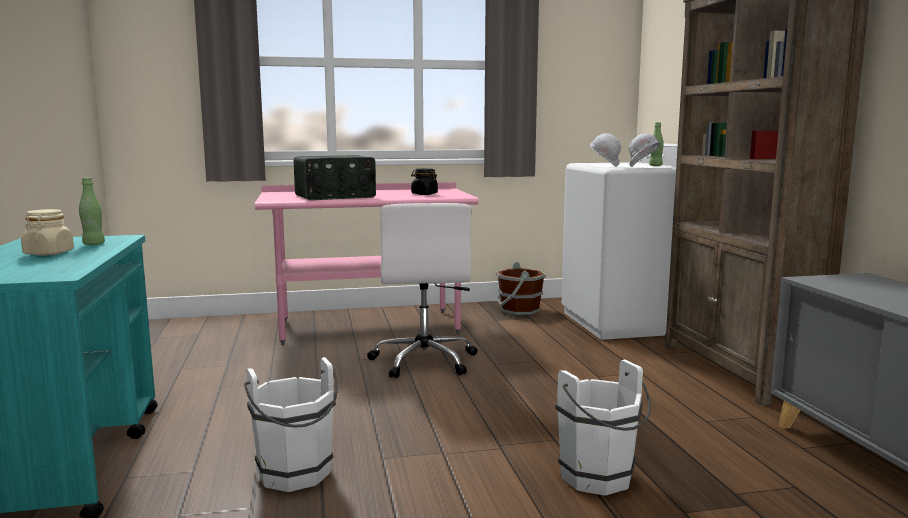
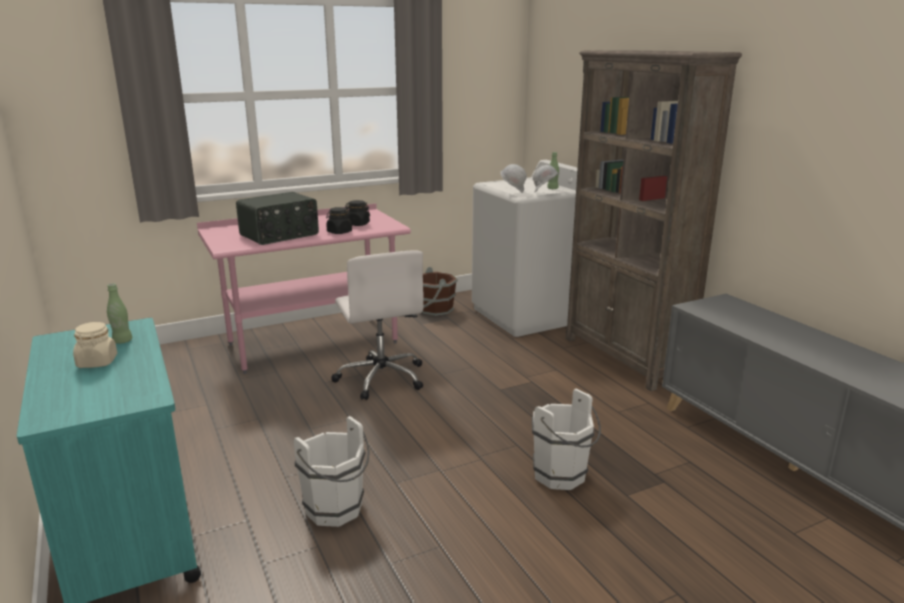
camera: 15 degrees left, 10 degrees up
none -> black jar [326,207,352,234]

